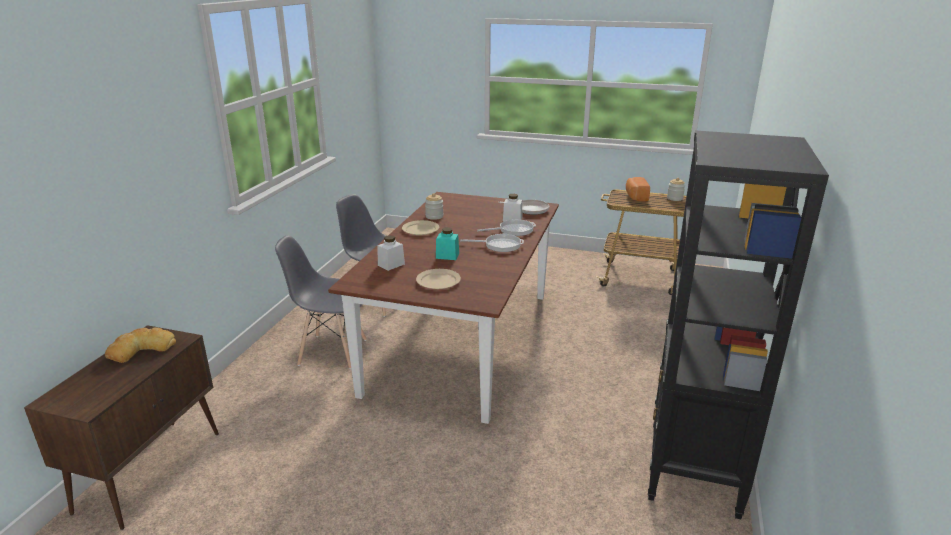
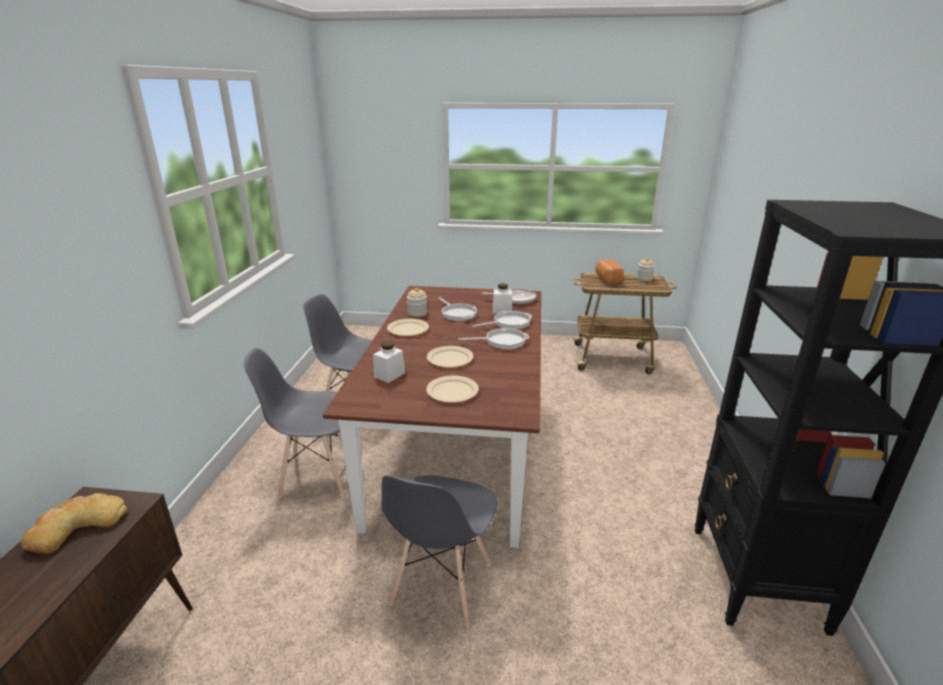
camera: 10 degrees left, 0 degrees up
turquoise jar [436,227,459,260] -> beige plate [427,346,473,367]
none -> grey chair [382,475,498,628]
none -> frying pan [438,297,477,321]

